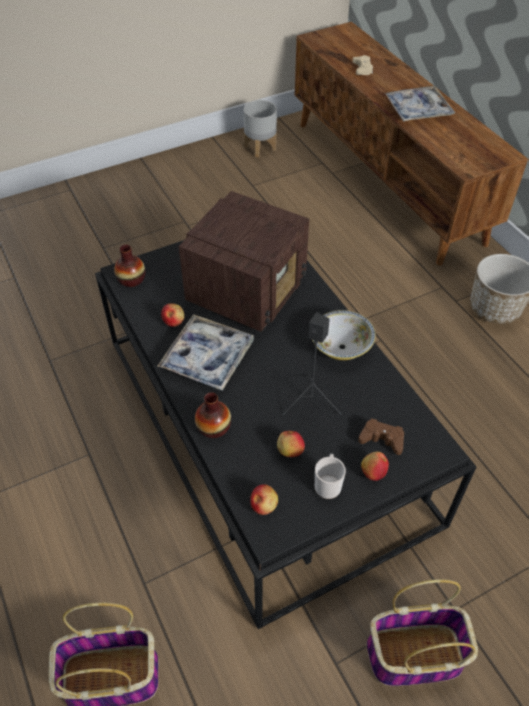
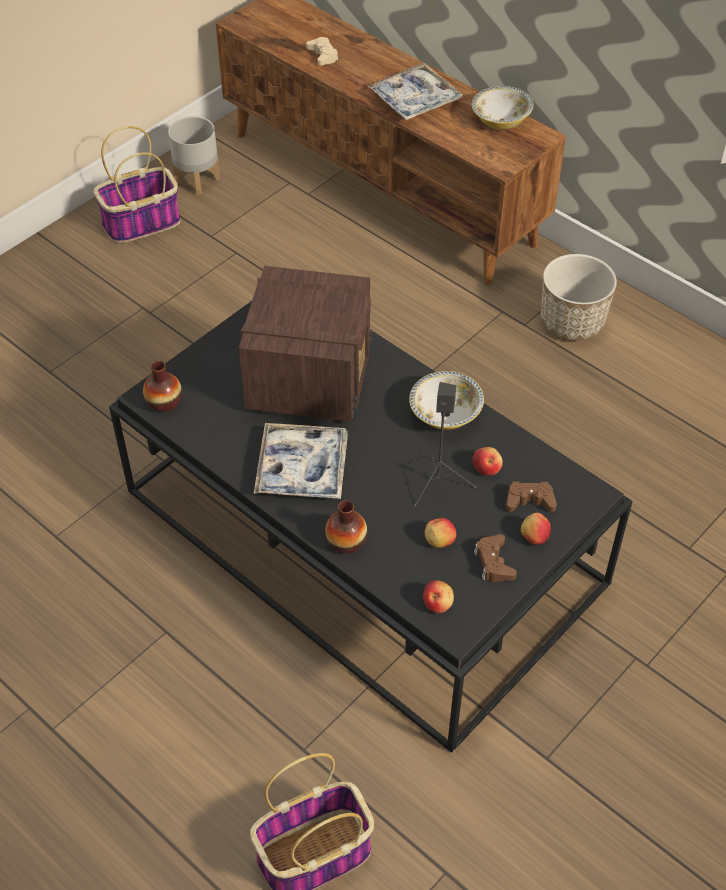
camera: 20 degrees left, 0 degrees up
apple [161,303,184,327] -> apple moved to [473,447,503,476]
mug [315,454,346,499] -> brown game controller [474,534,517,582]
basket [366,579,478,686] -> basket moved to [93,126,181,243]
none -> bowl [472,86,533,129]

